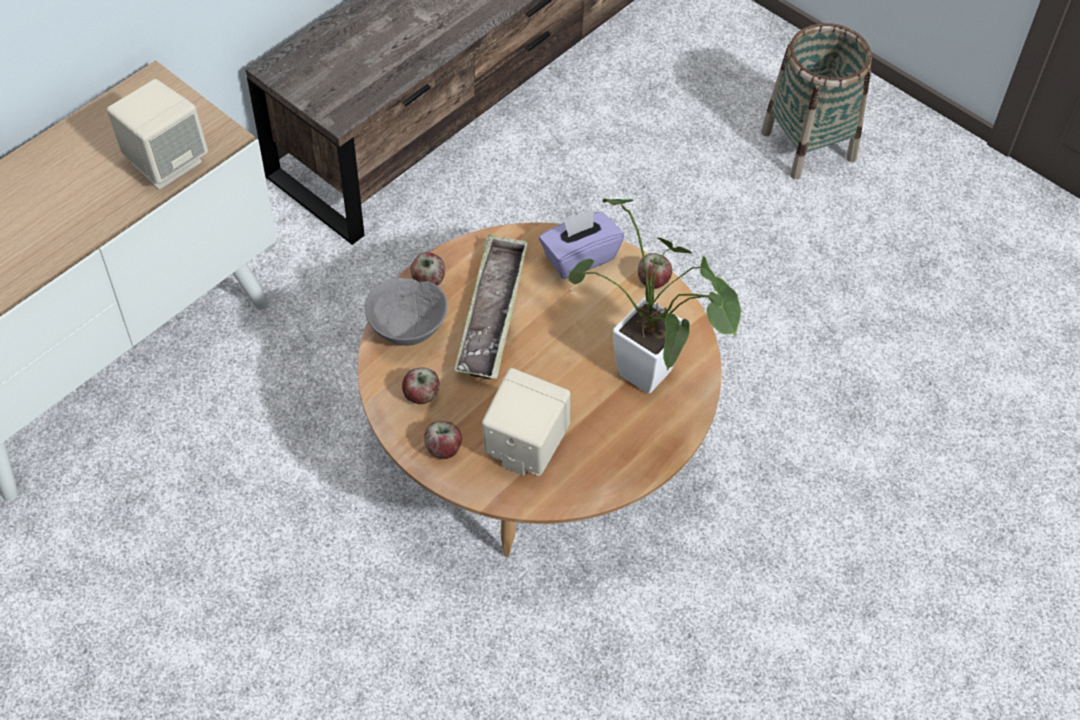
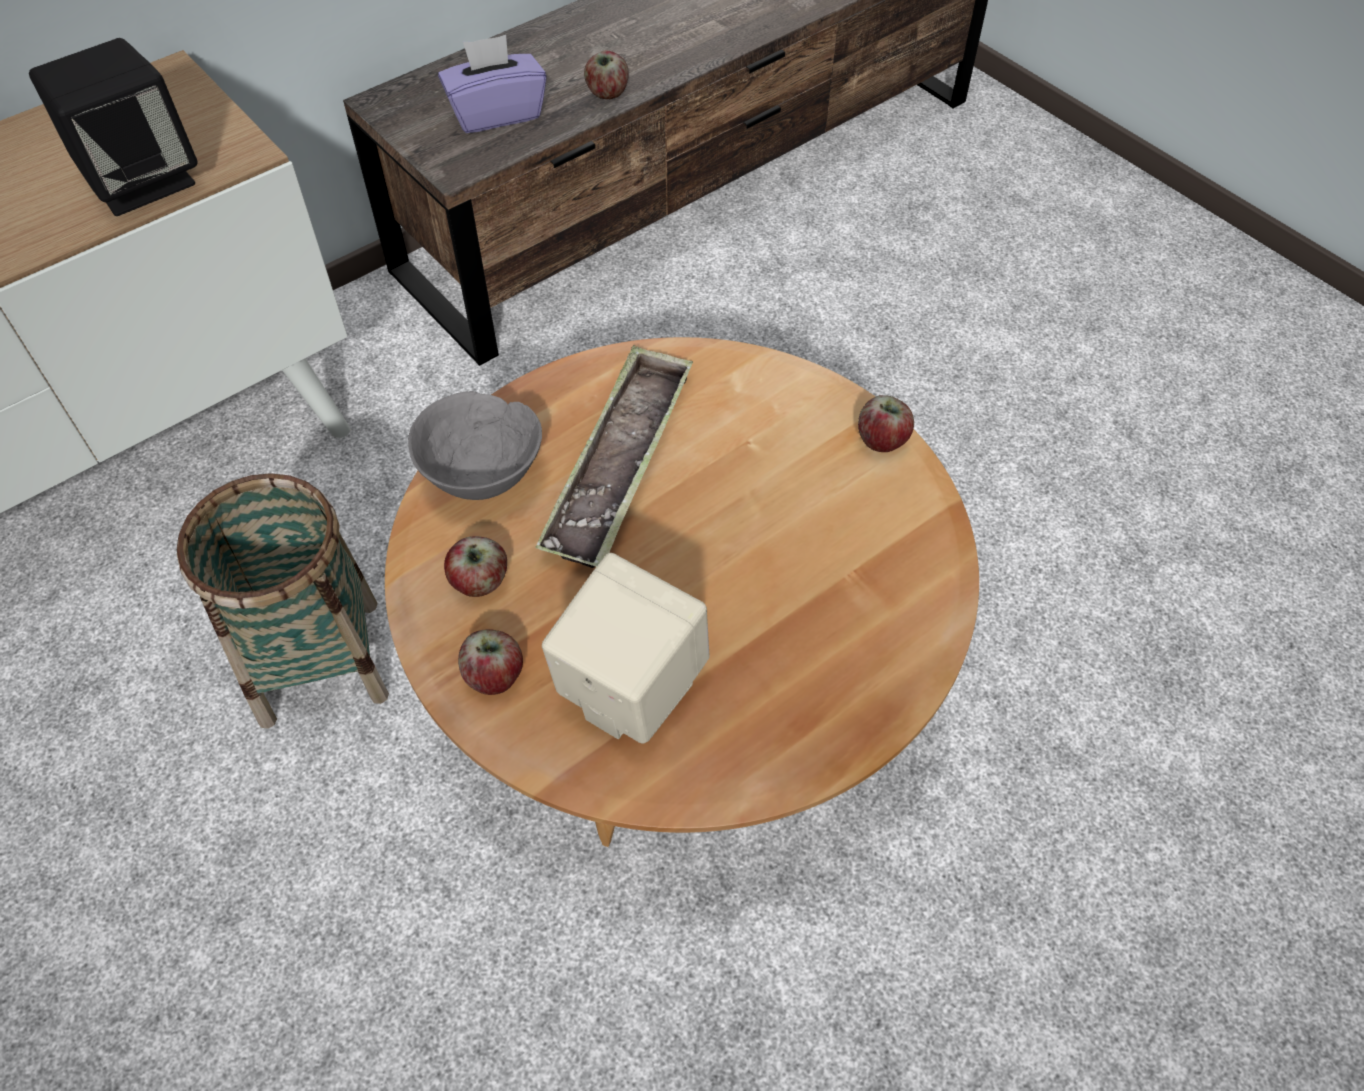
camera: 10 degrees right, 0 degrees up
beige speaker [107,79,208,189] -> black speaker [29,38,198,216]
apple [411,252,445,286] -> apple moved to [584,51,629,99]
purple tissue box [539,210,624,279] -> purple tissue box moved to [438,35,547,133]
potted plant [568,198,743,394] -> none
basket [761,23,872,179] -> basket moved to [177,474,389,729]

